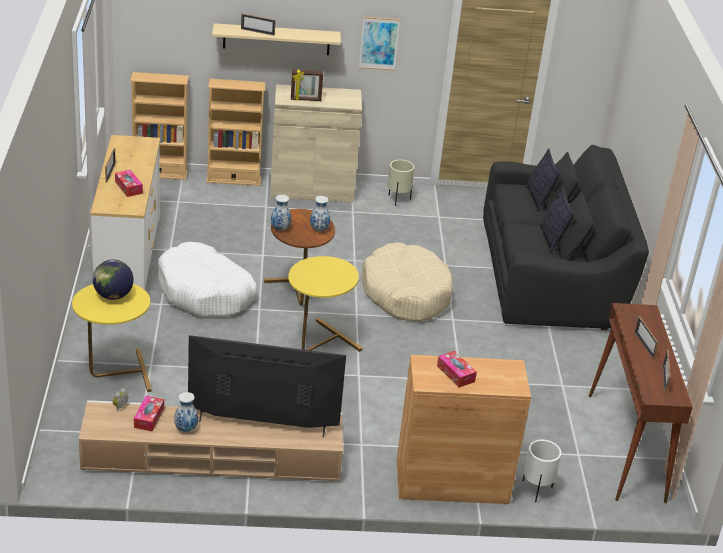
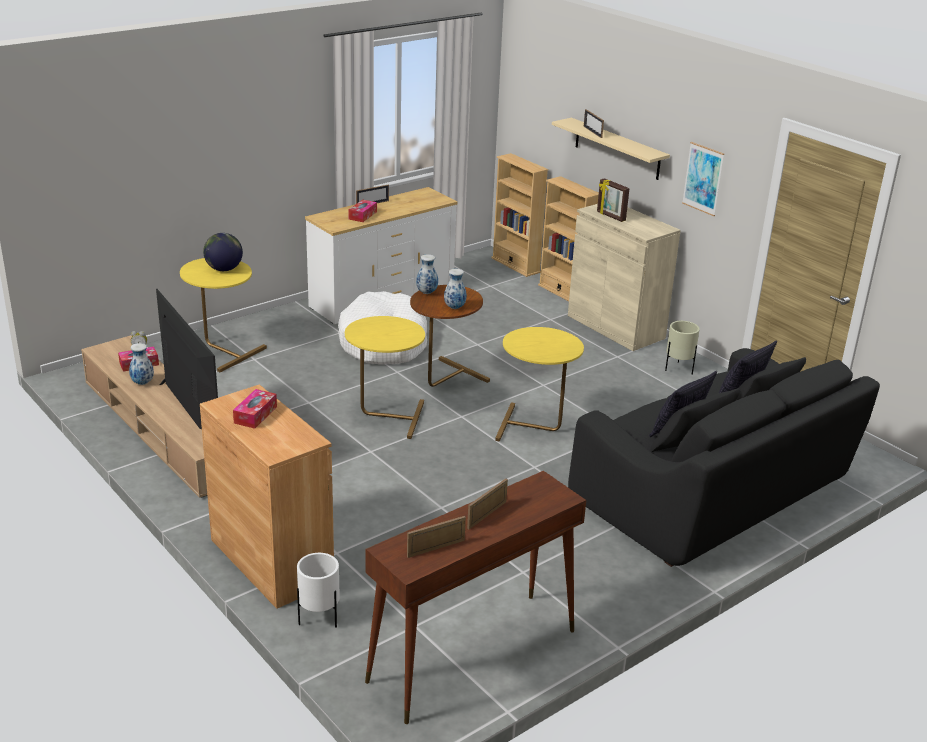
camera: 55 degrees right, 5 degrees down
beige dog bed [362,242,453,322] -> yellow side table [495,327,584,442]

